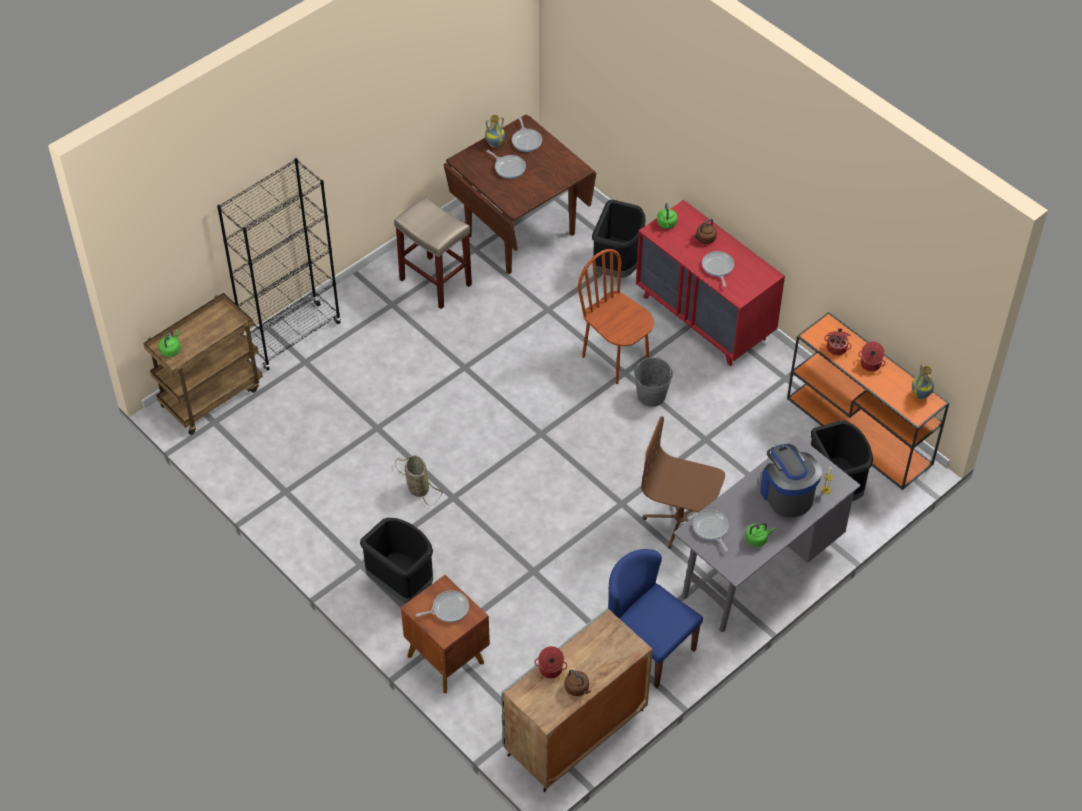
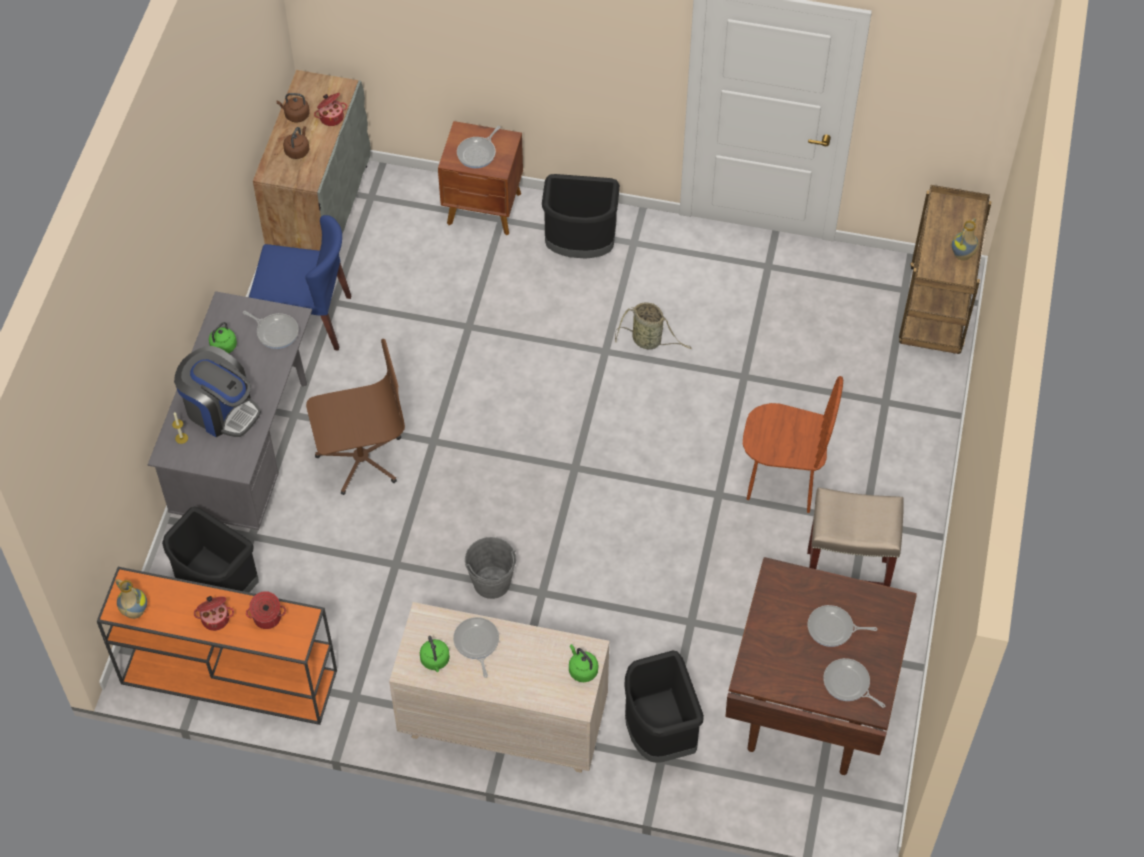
camera: 145 degrees right, 5 degrees up
green kettle [158,330,181,357] -> green kettle moved to [420,636,450,672]
black bookcase [217,158,341,371] -> none
vase [485,115,505,148] -> vase moved to [952,218,979,261]
brown chair [578,249,654,384] -> brown chair moved to [743,376,843,513]
red dresser [636,200,785,366] -> beige dresser [389,602,610,773]
brown kettle [693,219,717,244] -> brown kettle moved to [283,126,309,159]
frying pan [702,251,734,287] -> frying pan turned 150 degrees counterclockwise [453,617,499,678]

